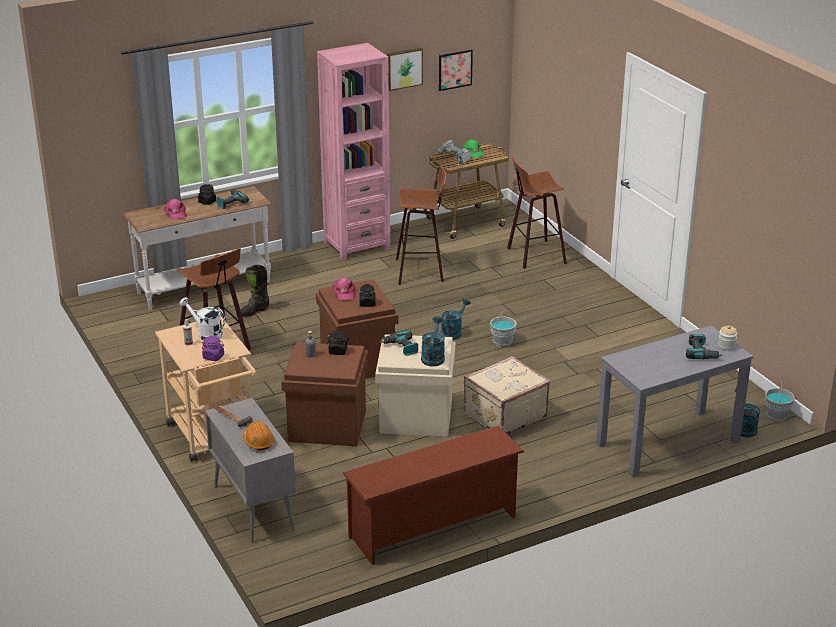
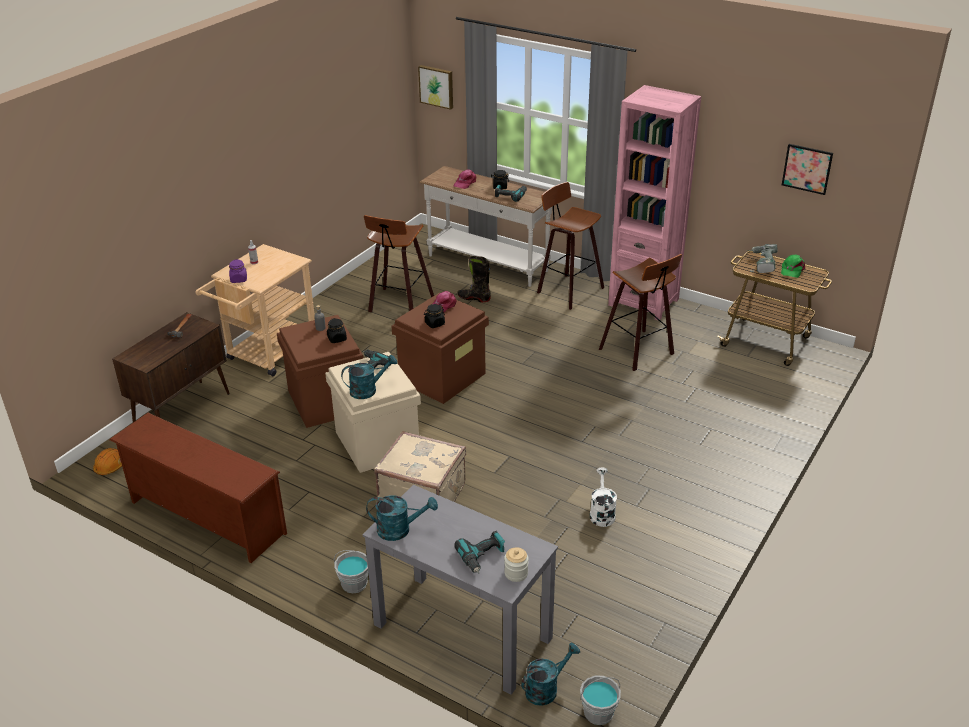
camera: 60 degrees right, 5 degrees up
white watering can [179,297,226,340] -> white watering can moved to [590,468,617,527]
grey cabinet [205,398,296,543] -> brown cabinet [112,312,230,422]
orange hard hat [243,422,275,450] -> orange hard hat moved to [93,448,122,476]
picture [387,48,423,91] -> picture moved to [418,65,453,110]
turquoise watering can [441,298,471,340] -> turquoise watering can moved to [366,495,438,541]
grey bucket [490,310,517,347] -> grey bucket moved to [334,550,369,593]
stool [507,156,567,269] -> stool moved to [537,182,604,310]

